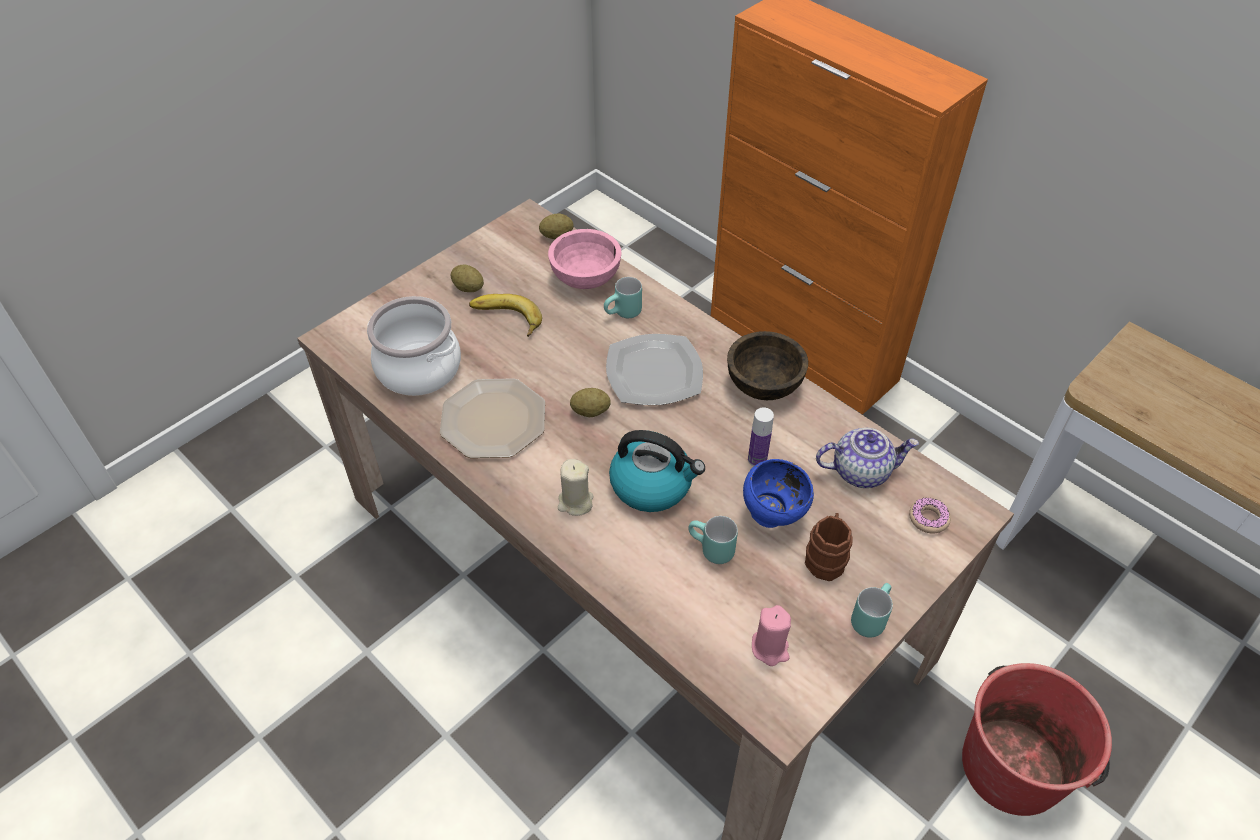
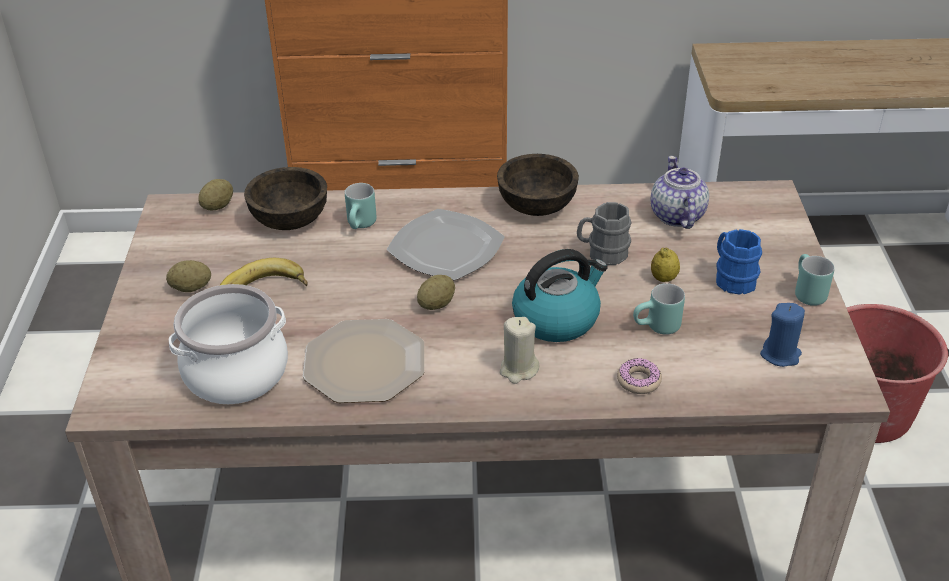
camera: 45 degrees left, 10 degrees down
pink bowl [548,229,621,289] -> brown bowl [244,167,327,230]
blue bowl [743,459,814,528] -> lemon [651,248,680,282]
bottle [748,407,774,466] -> grey mug [577,202,631,265]
pink candle [752,605,791,666] -> blue candle [760,303,805,367]
brown mug [805,513,852,581] -> blue mug [716,229,762,295]
teapot [816,428,919,488] -> teapot turned 45 degrees counterclockwise [651,156,709,229]
donut [909,498,951,534] -> donut moved to [617,358,662,394]

